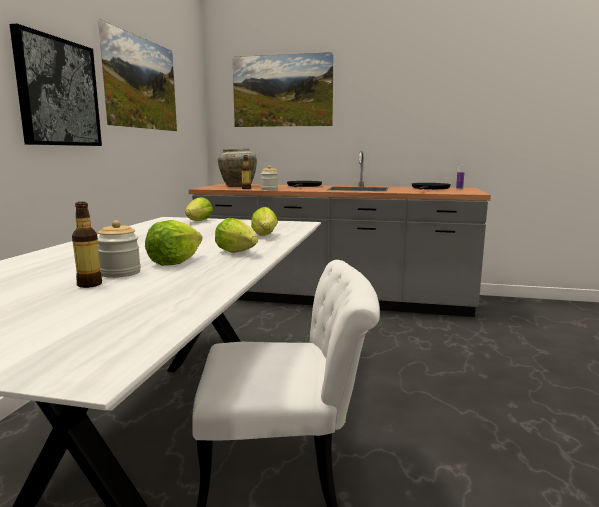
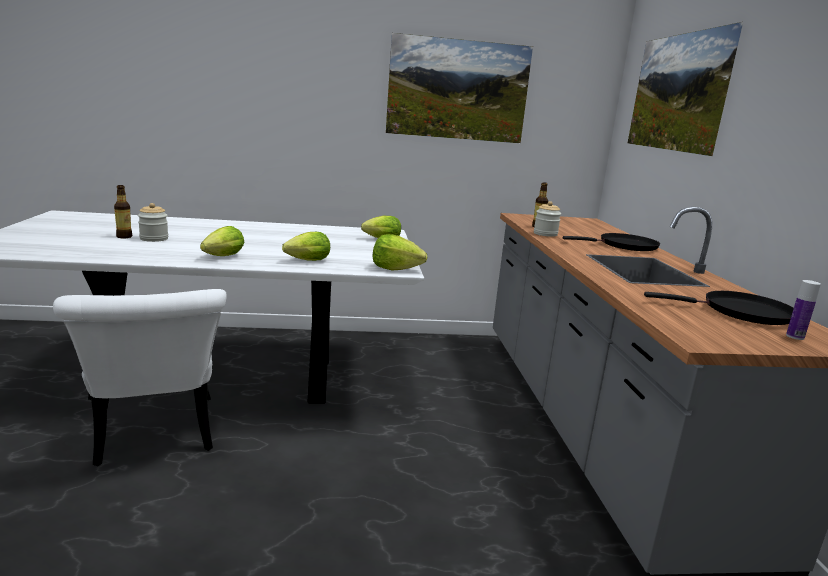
camera: 70 degrees right, 5 degrees up
picture [10,24,102,146] -> none
lettuce [145,220,202,266] -> lettuce moved to [372,234,427,270]
beige vase [218,148,257,187] -> none

